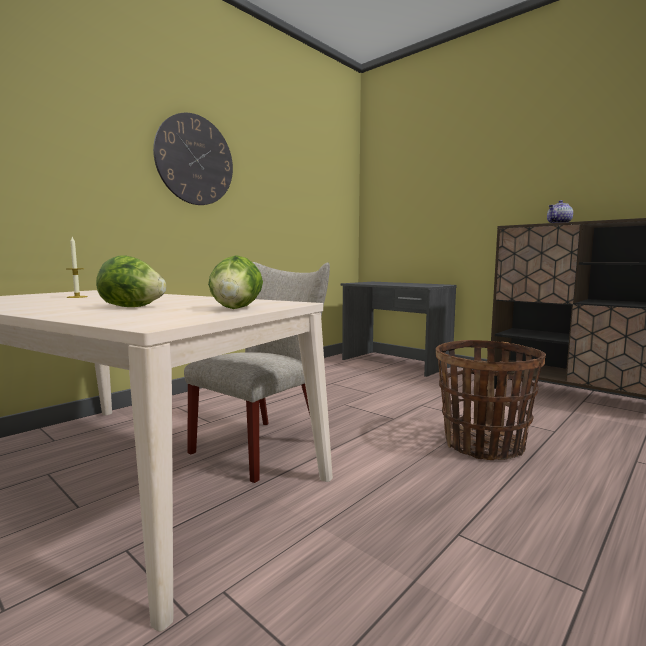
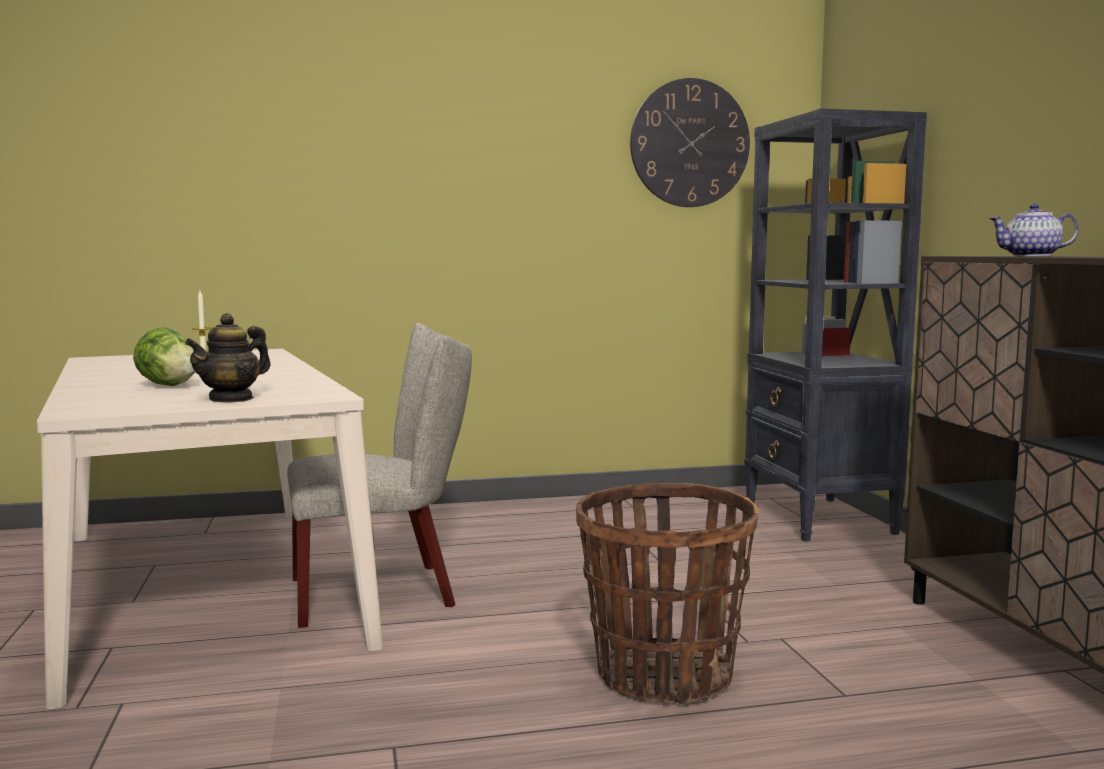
camera: 35 degrees right, 0 degrees up
wall clock [153,113,233,205] -> wall clock moved to [630,78,750,207]
lettuce [208,255,263,309] -> teapot [185,313,271,403]
grey desk [341,282,457,377] -> black bookcase [744,108,927,542]

